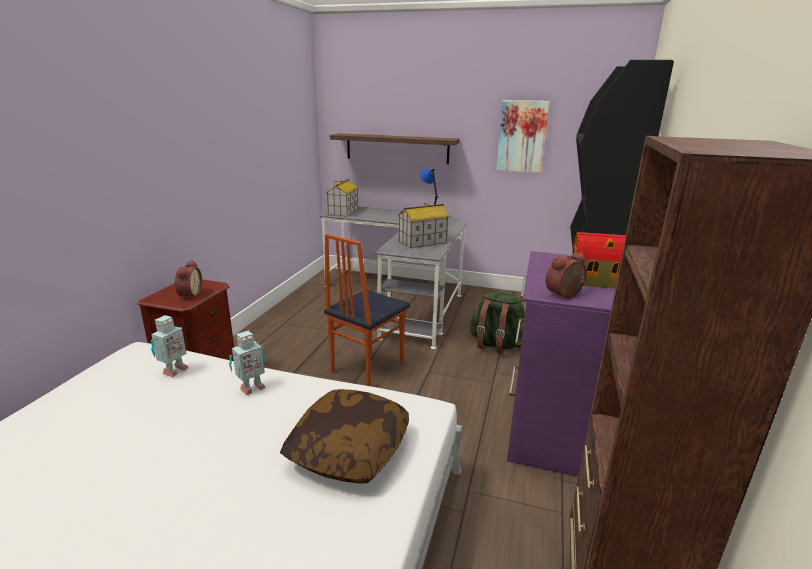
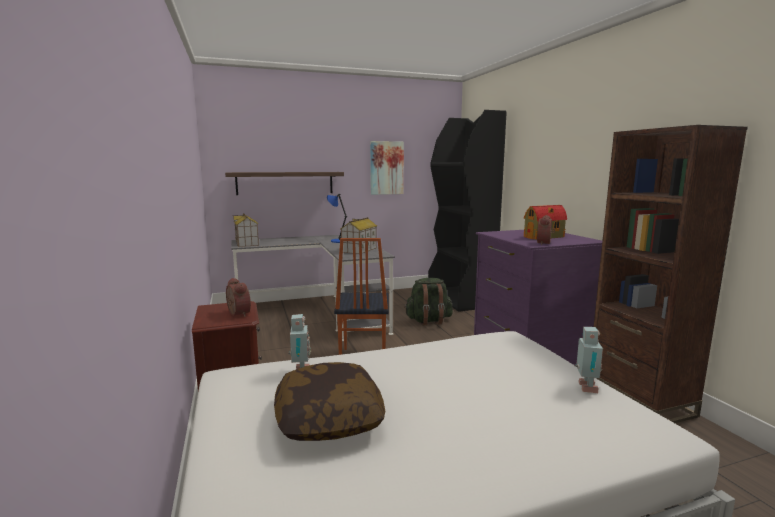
camera: 35 degrees left, 10 degrees down
toy robot [229,331,266,395] -> toy robot moved to [575,327,603,393]
pillow [280,389,409,484] -> pillow moved to [274,362,385,441]

